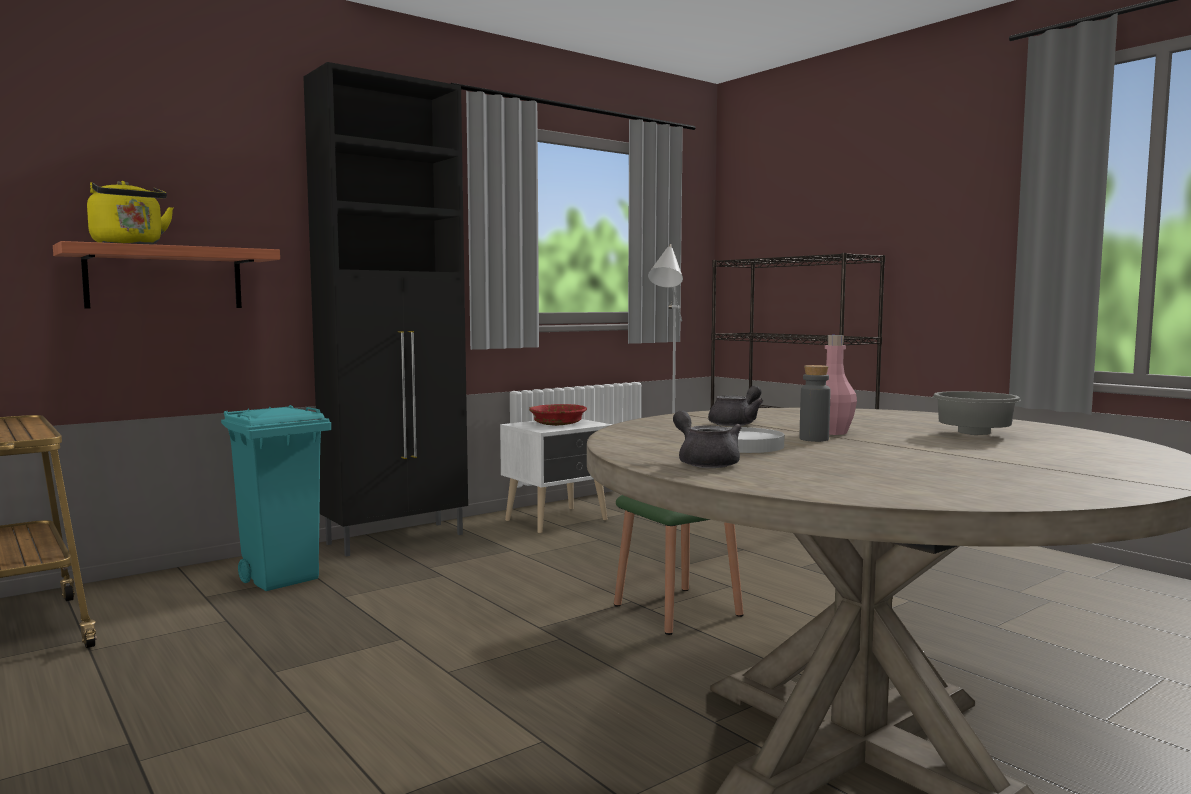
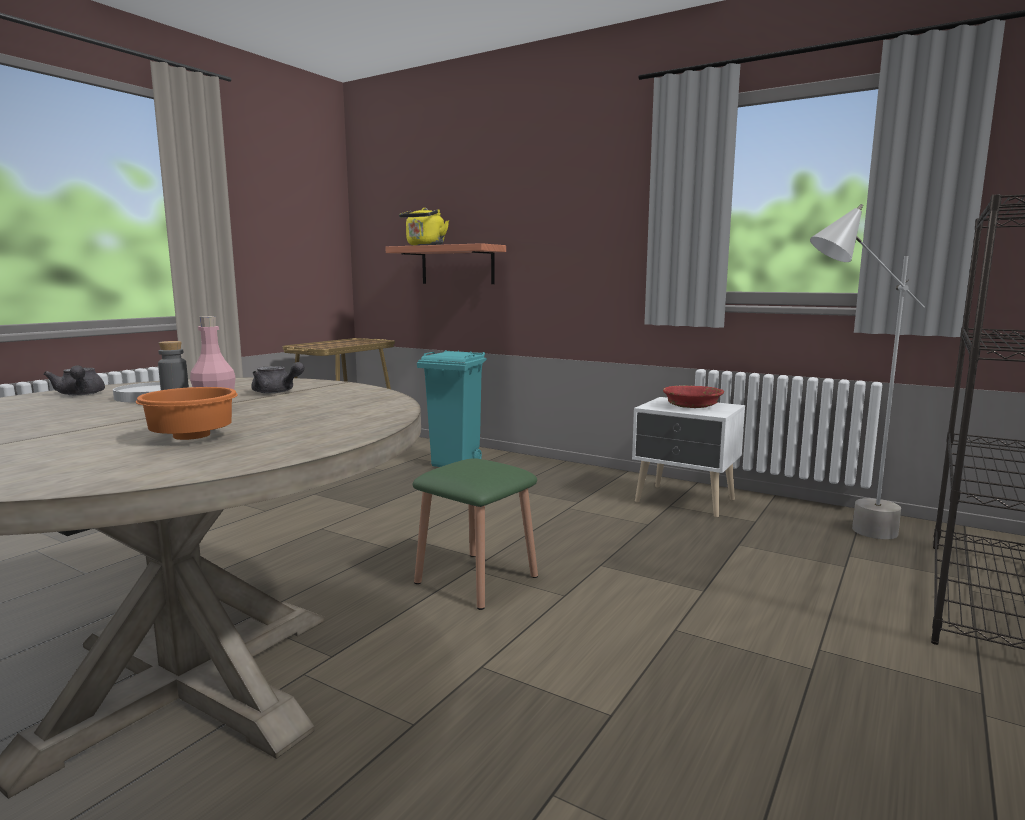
camera: 70 degrees right, 5 degrees up
black cabinet [303,62,468,556] -> none
grey teapot [673,410,742,468] -> grey teapot turned 105 degrees clockwise [43,365,105,395]
grey bowl [933,391,1021,435] -> orange bowl [136,387,238,440]

